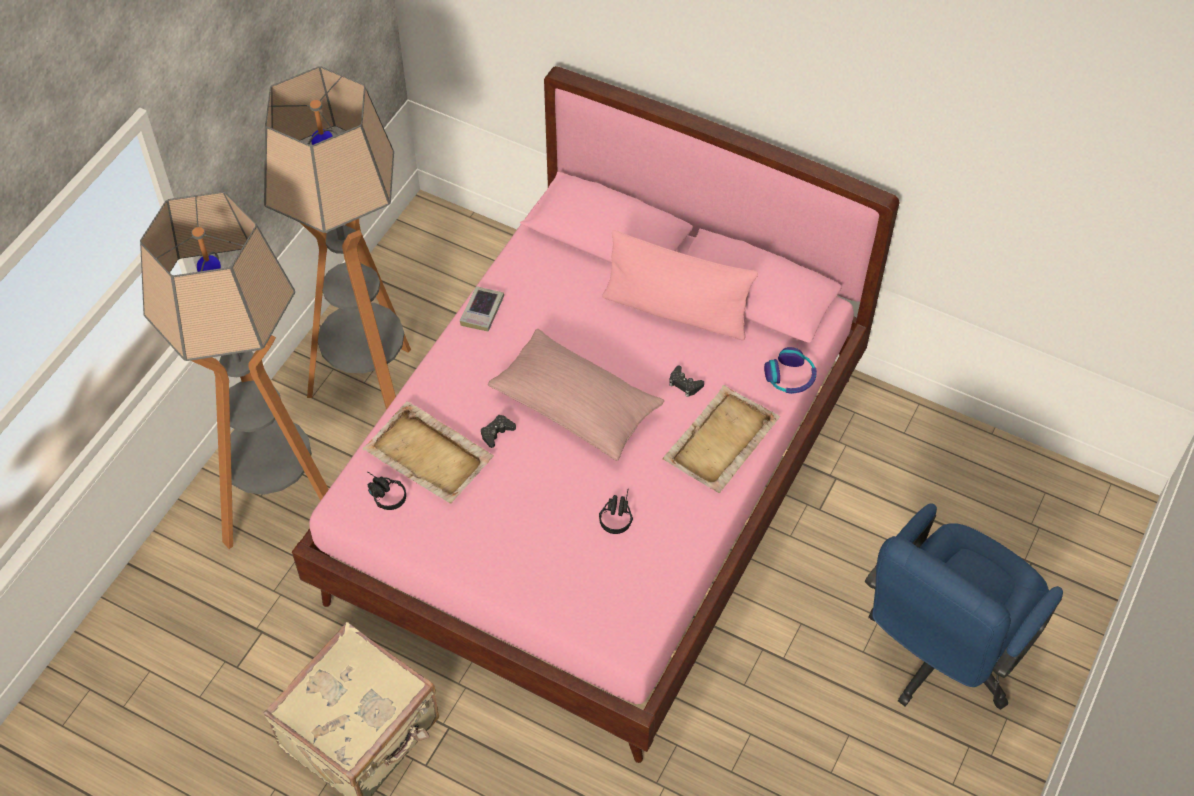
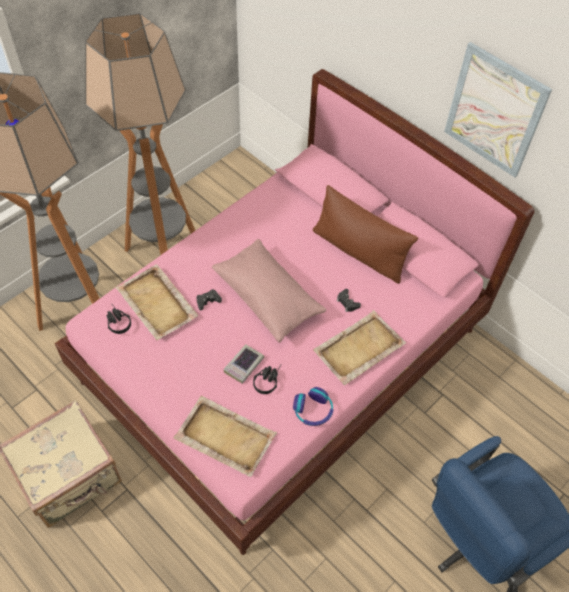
camera: 15 degrees right, 0 degrees up
book [460,286,504,331] -> book moved to [223,344,264,384]
pink pillow [602,230,758,341] -> brown pillow [313,185,418,284]
headphones [764,347,817,394] -> headphones moved to [293,387,333,426]
none -> beige tray [174,396,277,477]
none -> picture [444,42,552,177]

